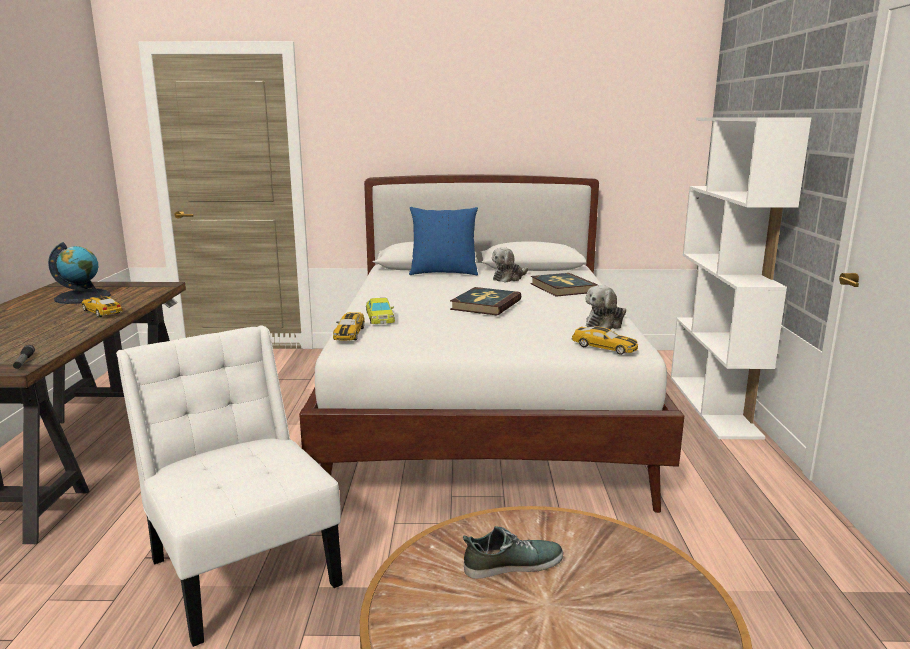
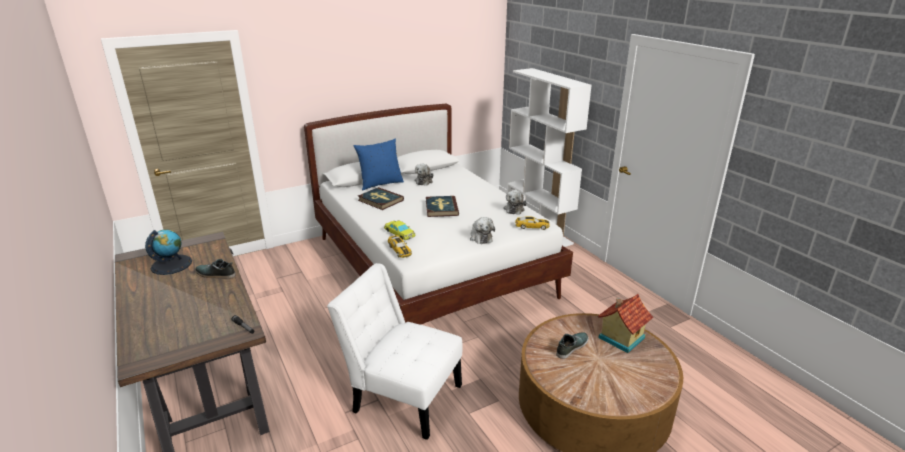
camera: 30 degrees left, 10 degrees up
toy car [82,296,123,317] -> shoe [196,259,236,279]
book [530,273,598,297] -> book moved to [358,187,404,210]
none -> plush toy [470,217,495,244]
none -> toy house [598,294,653,353]

